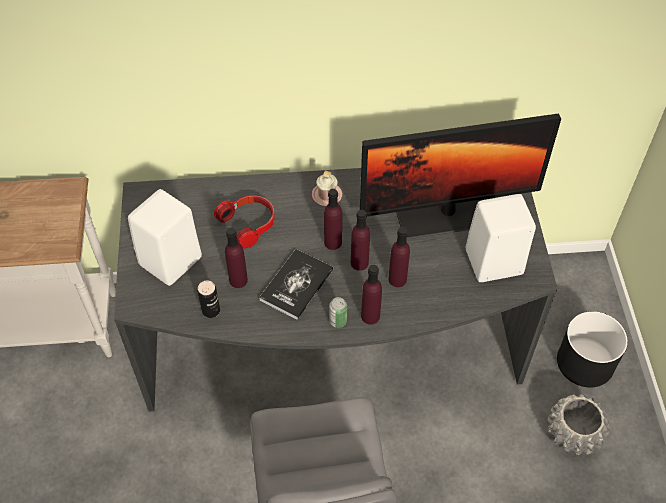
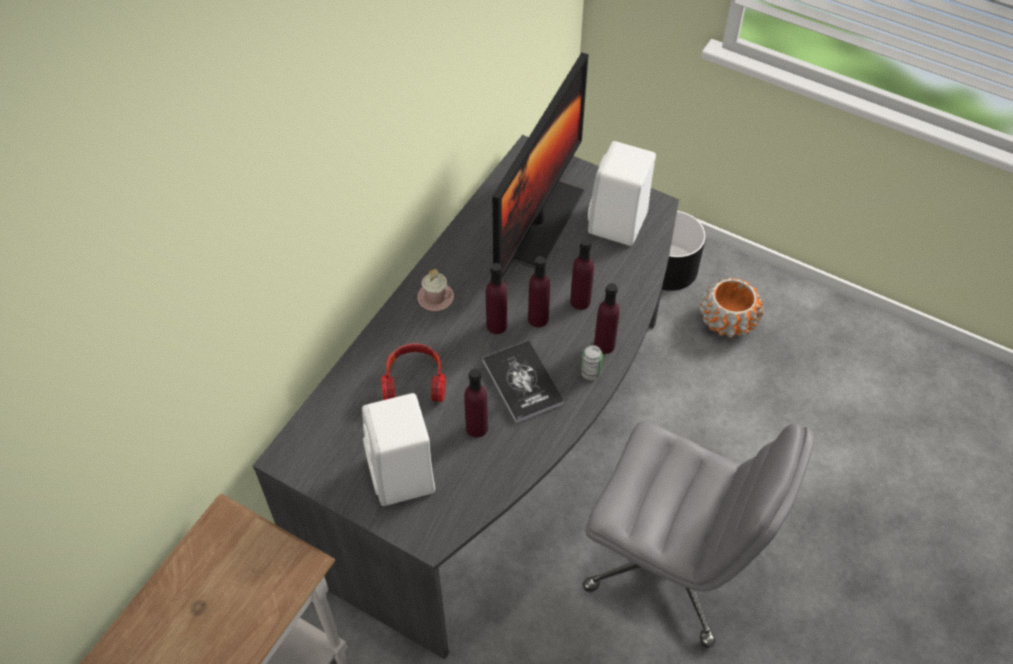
camera: 55 degrees left, 0 degrees up
can [197,281,220,318] -> none
grey planter [547,394,610,455] -> orange planter [699,277,763,338]

